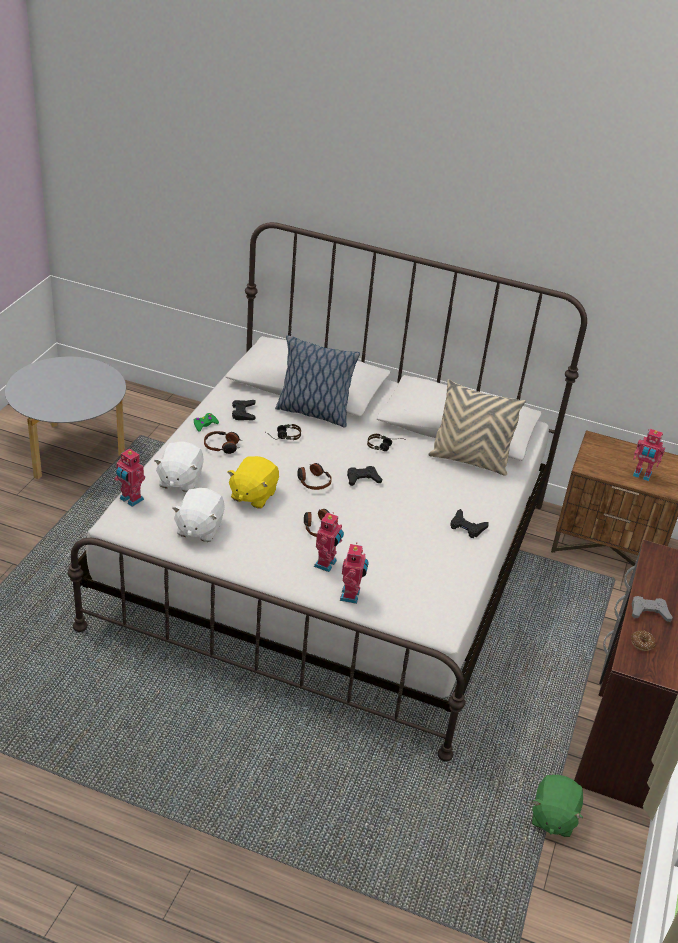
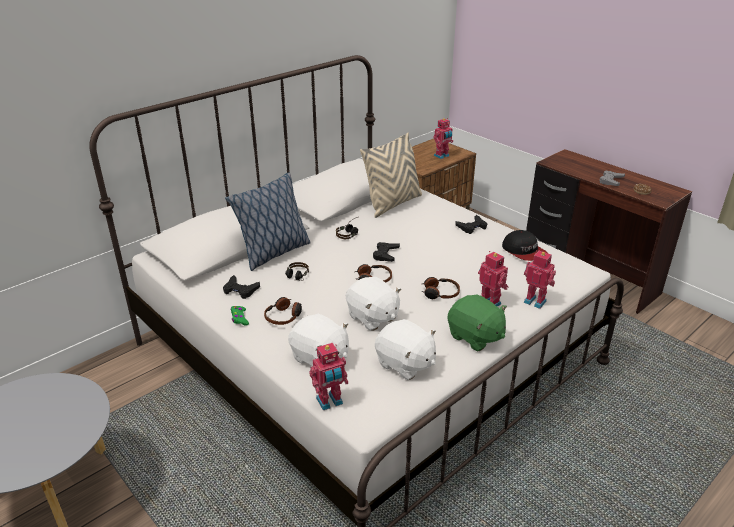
camera: 60 degrees left, 5 degrees down
yellow plush toy [228,456,279,509] -> white plush toy [346,277,401,331]
green plush toy [532,775,583,837] -> green plush toy moved to [448,294,507,352]
none -> cap [502,230,547,261]

